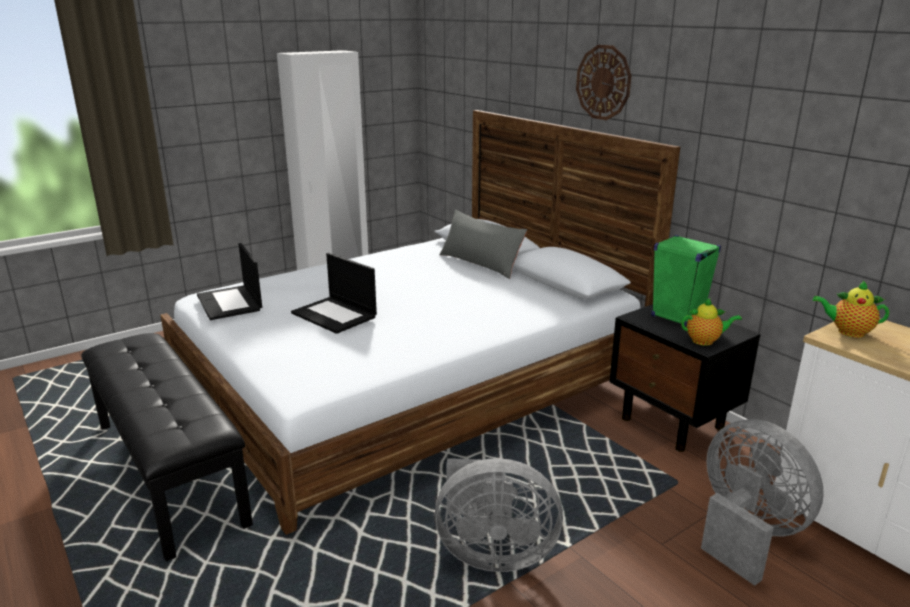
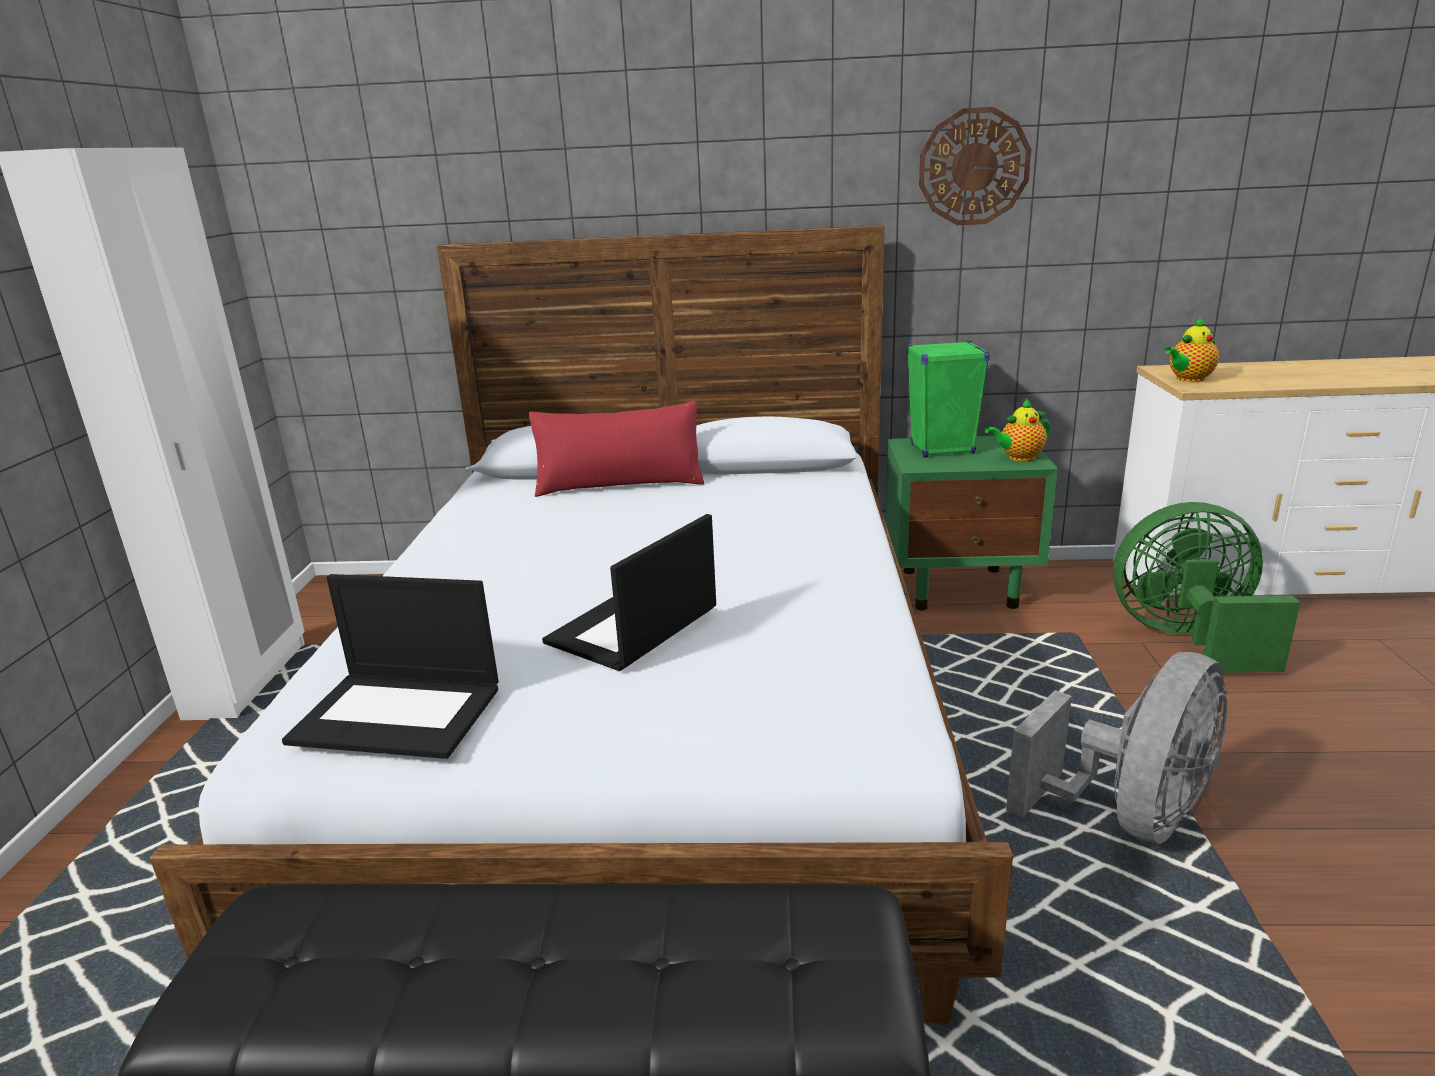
camera: 50 degrees left, 0 degrees up
laptop [291,253,377,334] -> laptop turned 135 degrees clockwise [542,514,716,671]
grey pillow [439,210,527,279] -> red pillow [529,400,704,497]
wall clock [576,45,631,120] -> wall clock moved to [919,107,1032,225]
black nightstand [609,304,761,452] -> green nightstand [885,436,1058,610]
teapot [681,298,742,346] -> teapot turned 150 degrees counterclockwise [985,399,1050,461]
grey fan [701,419,824,586] -> green fan [1113,502,1301,672]

